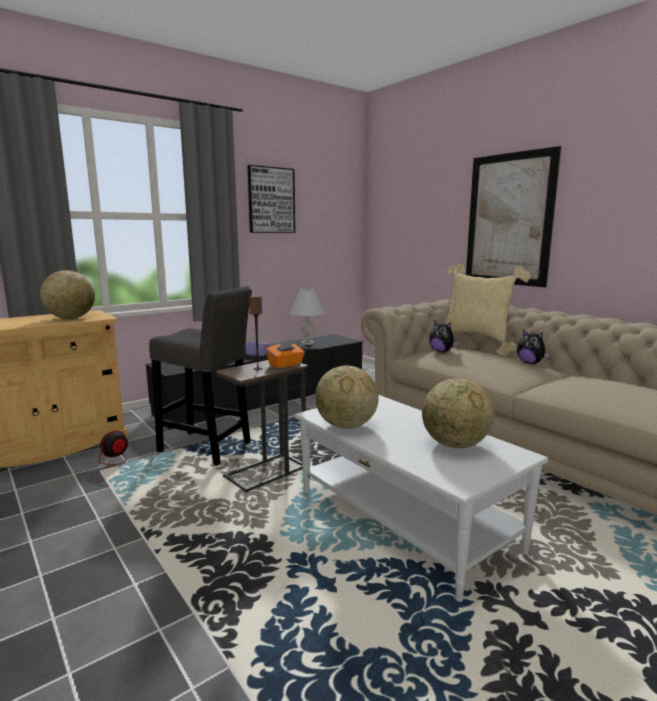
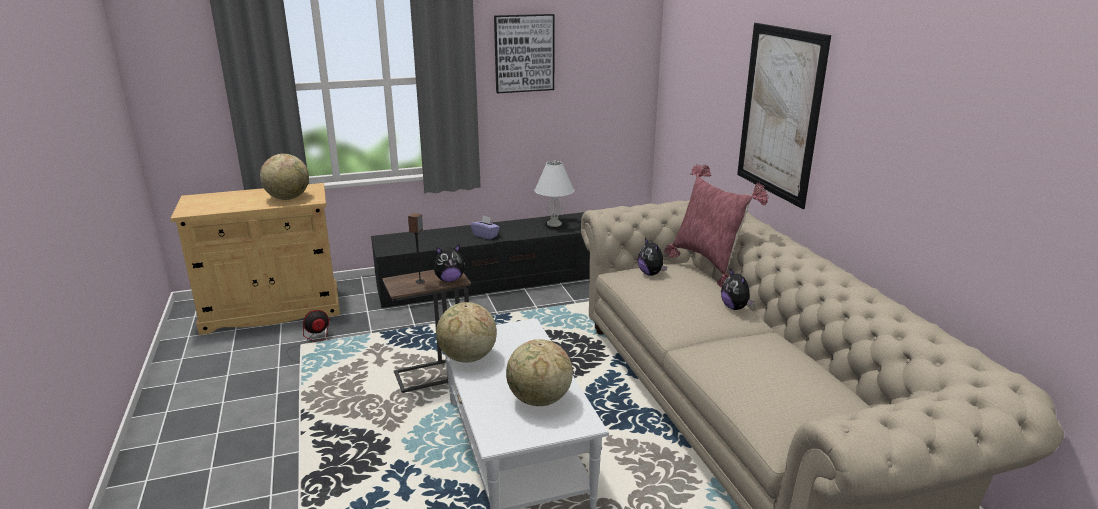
camera: 20 degrees right, 10 degrees up
grey stool [149,286,252,465] -> none
orange tissue box [266,339,305,369] -> plush toy [434,245,465,282]
beige pillow [445,263,531,356] -> red pillow [665,164,768,289]

